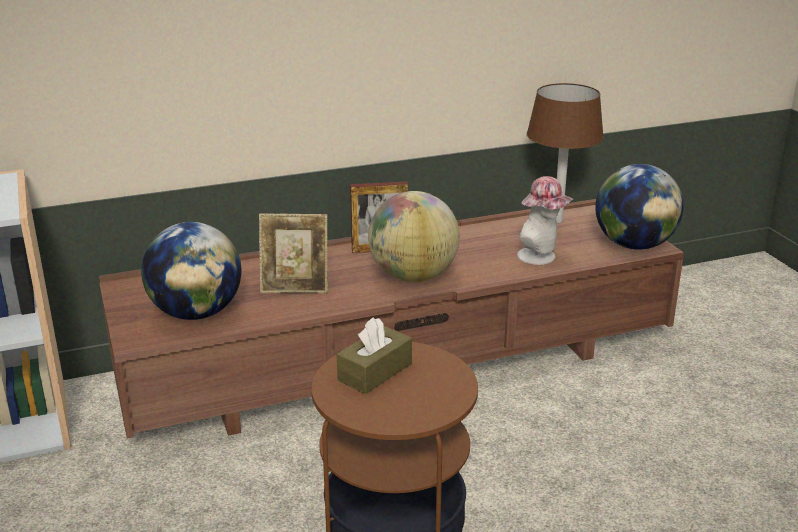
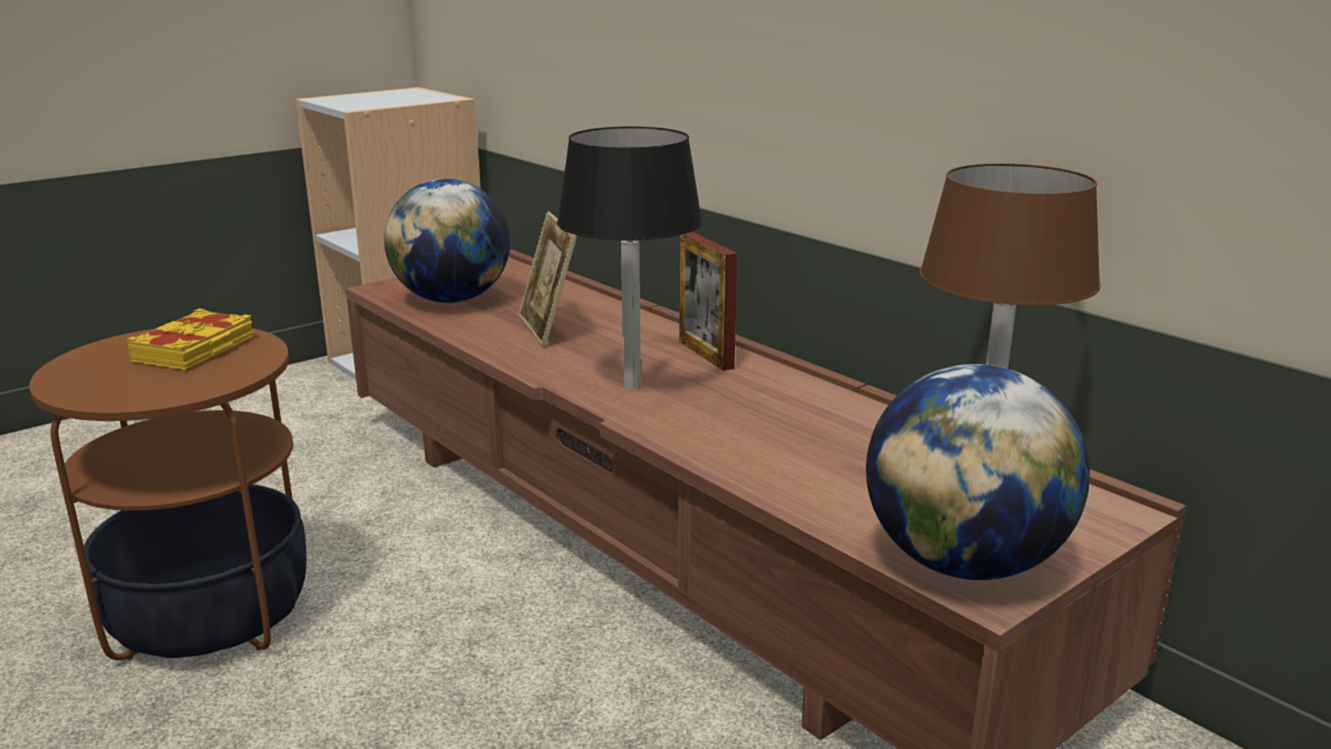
camera: 70 degrees right, 5 degrees down
brown tissue box [337,317,412,394] -> yellow book [126,308,254,370]
globe [368,191,460,282] -> black table lamp [557,126,703,390]
hat [517,176,573,265] -> none

